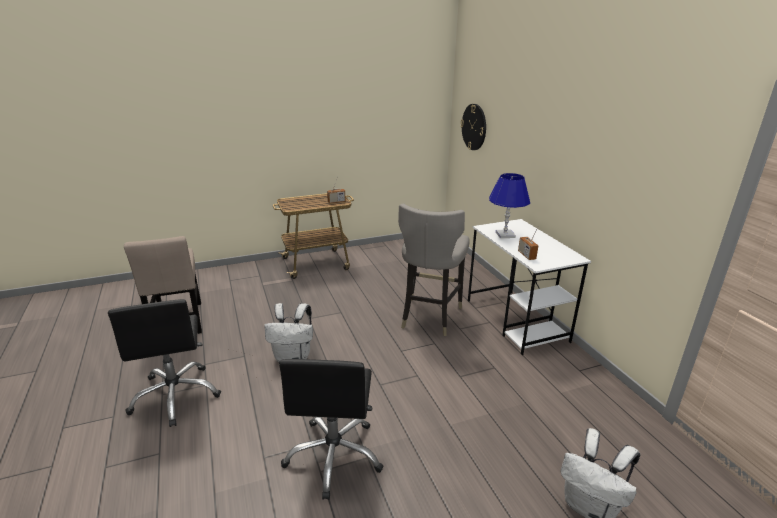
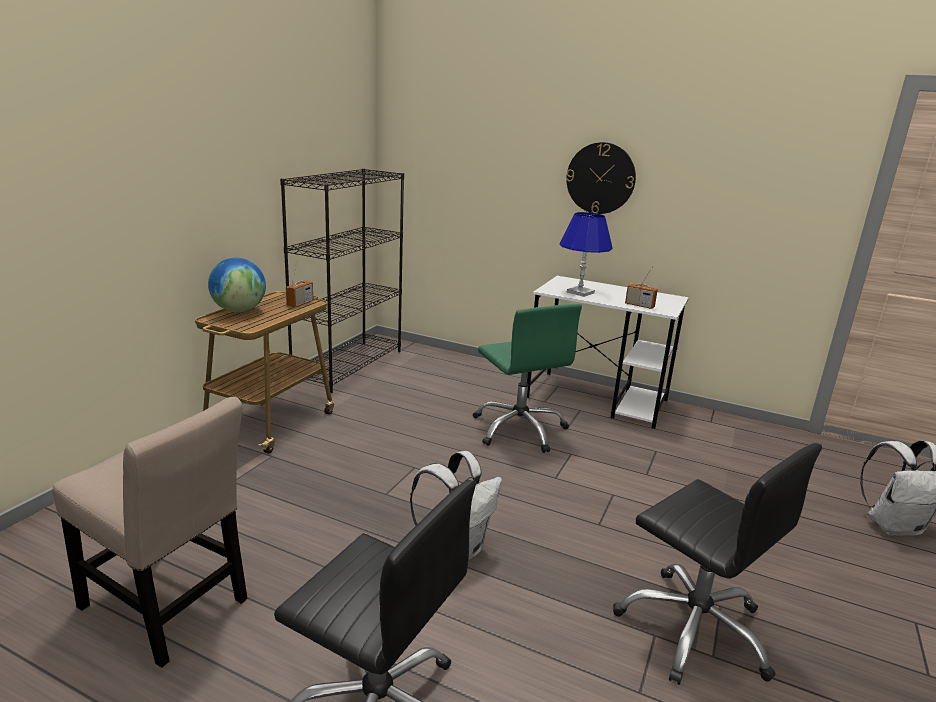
camera: 45 degrees left, 5 degrees down
grey stool [398,203,470,336] -> green office chair [473,304,582,453]
wall clock [460,104,486,150] -> wall clock moved to [566,142,636,214]
none -> globe [208,258,266,312]
none -> black bookcase [280,169,404,393]

